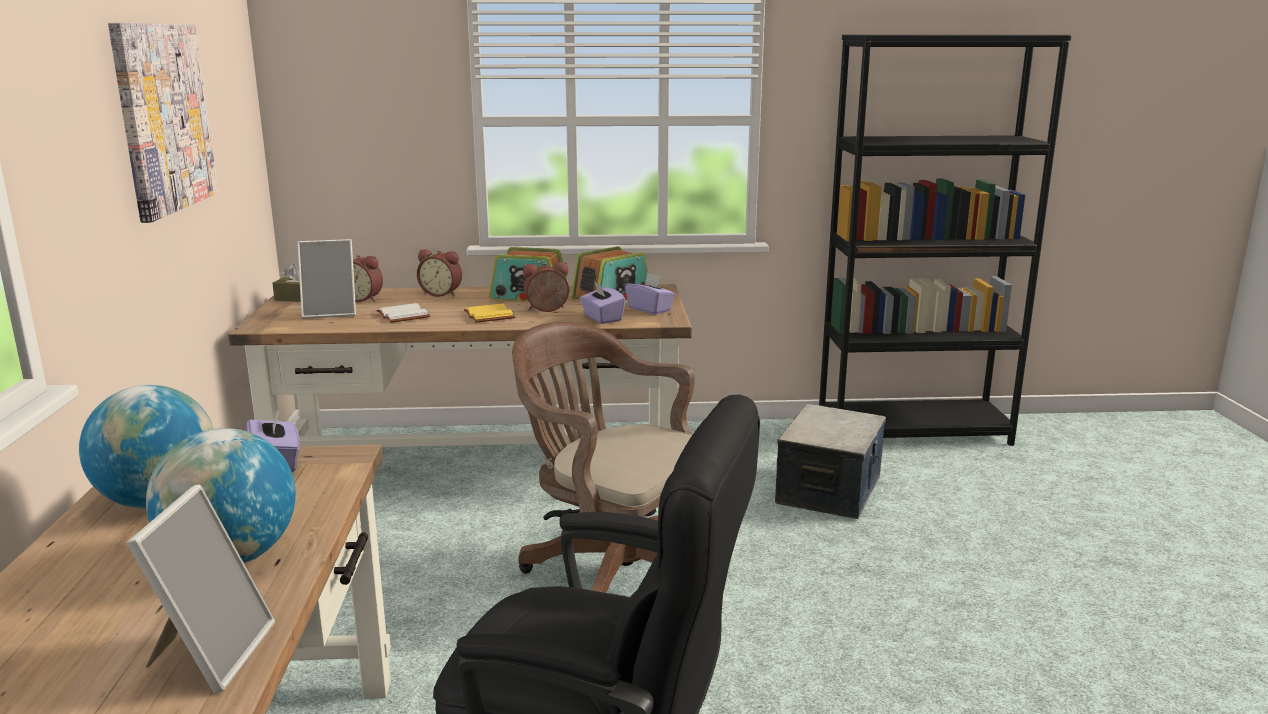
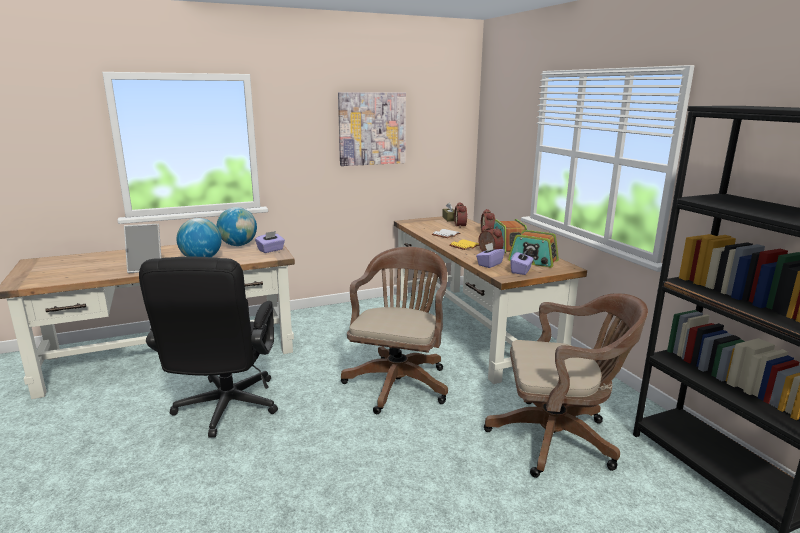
camera: 70 degrees right, 0 degrees up
picture frame [297,239,356,319] -> none
storage box [775,404,886,519] -> brown office chair [484,293,648,478]

